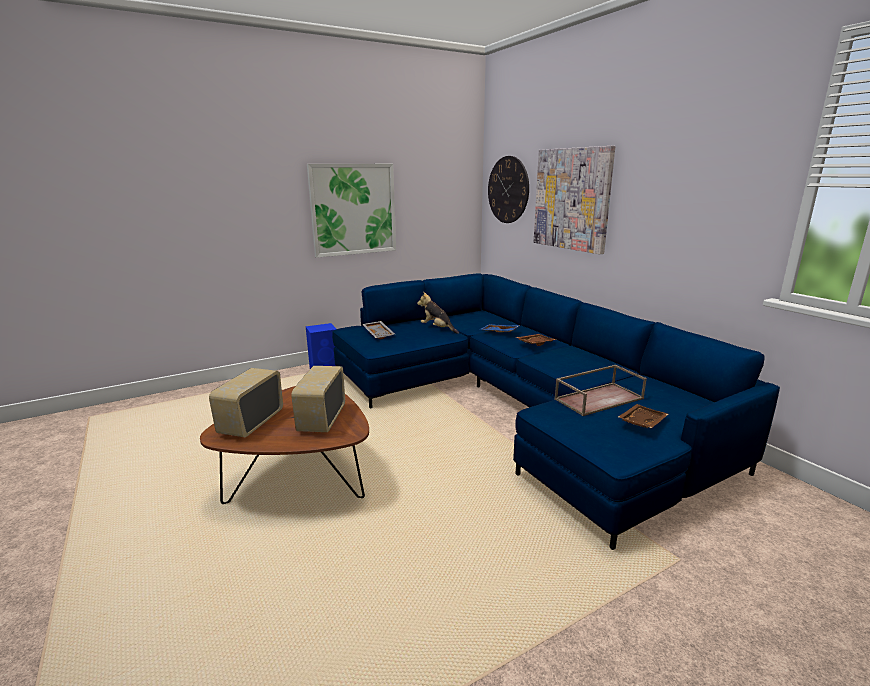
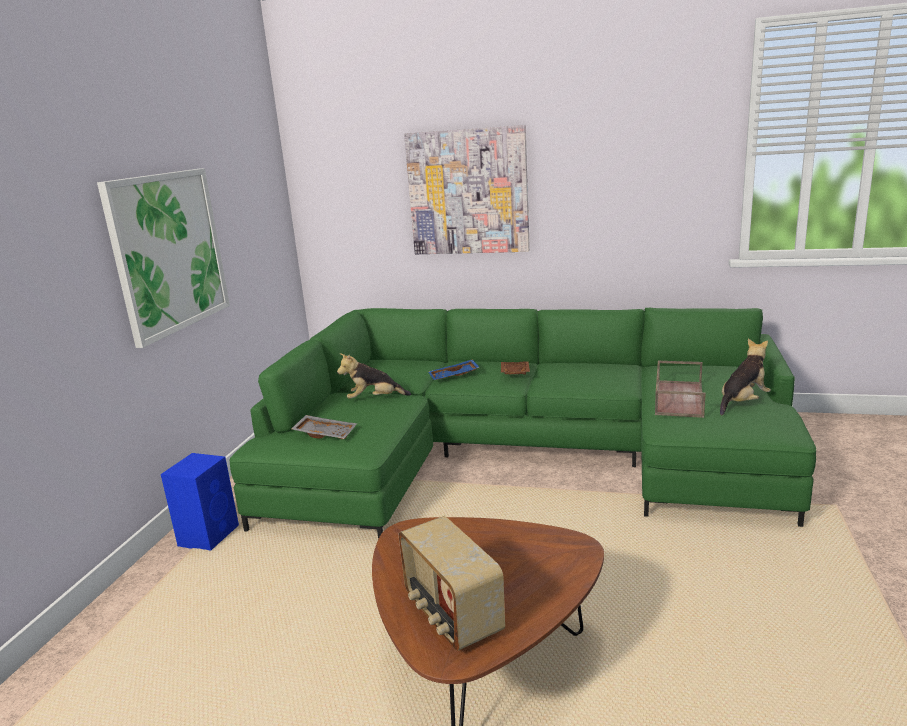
camera: 45 degrees left, 0 degrees up
radio [291,366,345,432] -> none
blue sofa [332,273,780,550] -> green sofa [230,308,816,539]
wall clock [488,156,529,223] -> none
brown tray [618,404,669,428] -> plush toy [720,339,771,415]

